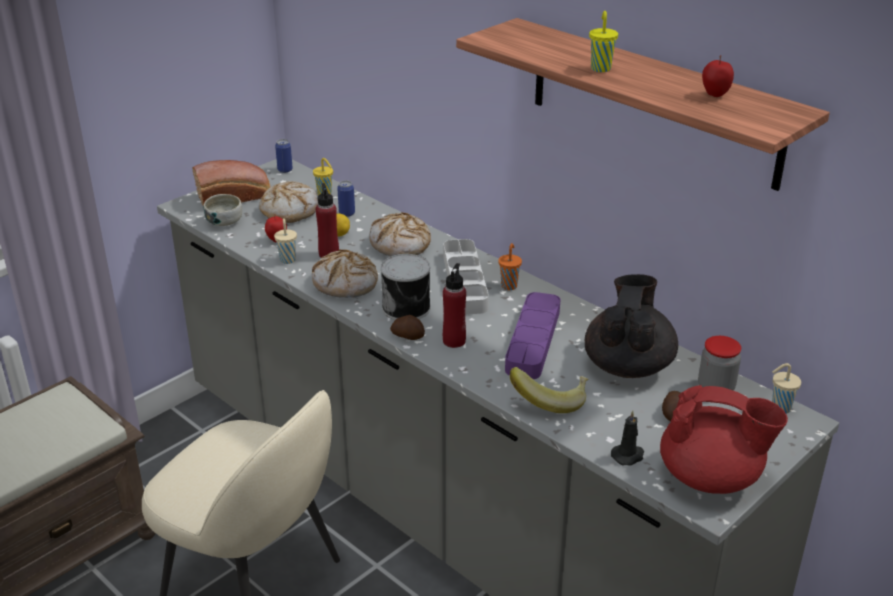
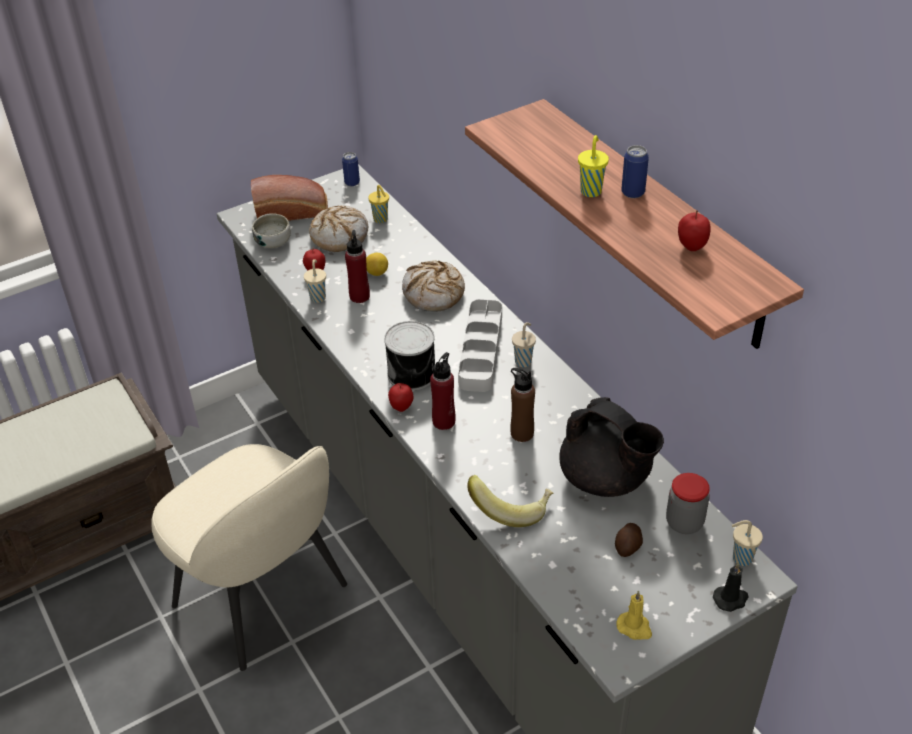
camera: 15 degrees right, 10 degrees up
bread [312,249,378,298] -> none
can [337,180,355,217] -> can moved to [621,145,649,198]
potato [390,315,425,340] -> apple [388,383,414,412]
orange cup [499,243,522,290] -> beige cup [512,322,536,367]
purple tray [505,292,561,379] -> brown bottle [510,368,535,442]
black teapot [585,274,678,378] -> black teapot turned 105 degrees clockwise [559,397,664,497]
black candle [611,411,644,465] -> black candle moved to [713,563,748,612]
red teapot [660,385,788,494] -> yellow candle [616,591,652,640]

